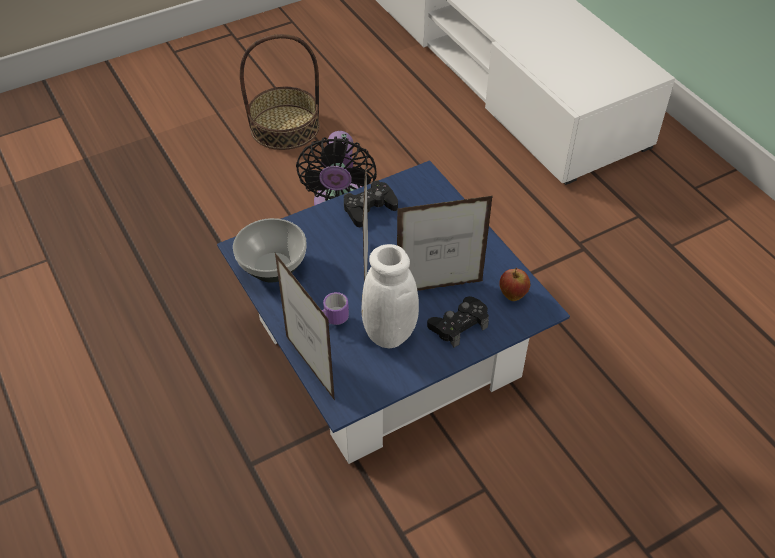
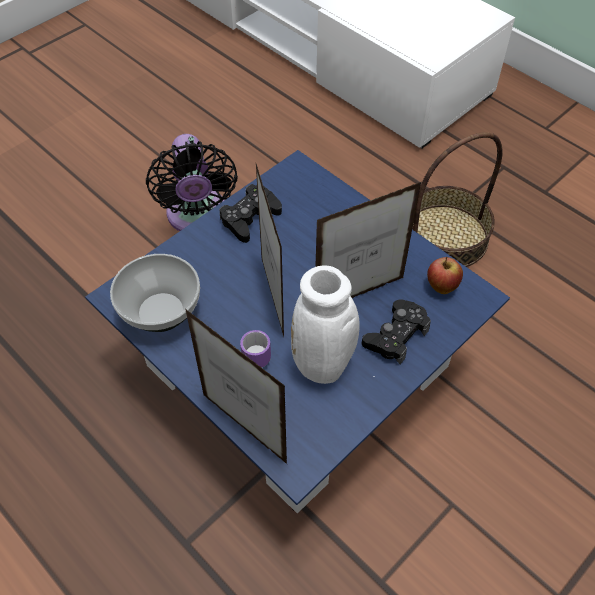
camera: 15 degrees left, 5 degrees up
basket [240,34,320,150] -> basket moved to [412,132,503,267]

